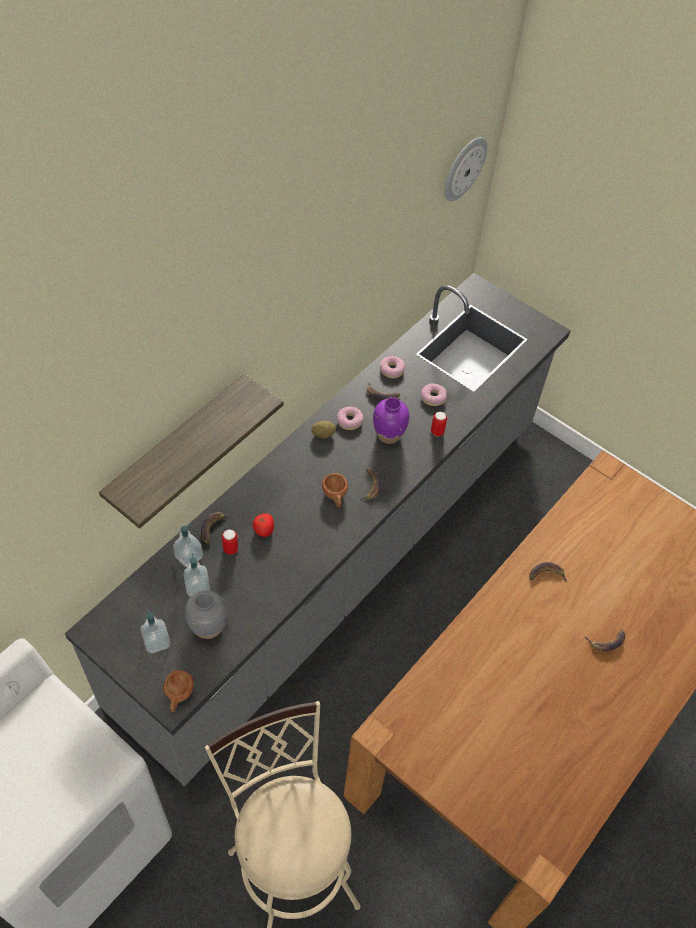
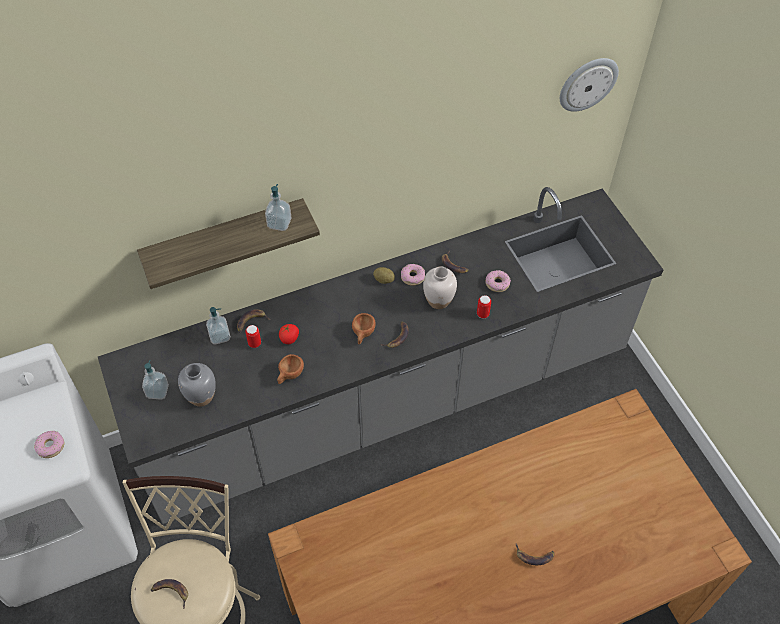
camera: 30 degrees right, 0 degrees up
brown cup [163,670,194,712] -> brown cup moved to [277,354,304,384]
soap dispenser [183,553,210,597] -> soap dispenser moved to [265,184,292,231]
purple vase [373,397,409,444] -> white vase [423,266,457,309]
donut [380,356,405,378] -> donut moved to [34,431,64,458]
banana [529,562,567,582] -> banana moved to [151,579,188,609]

